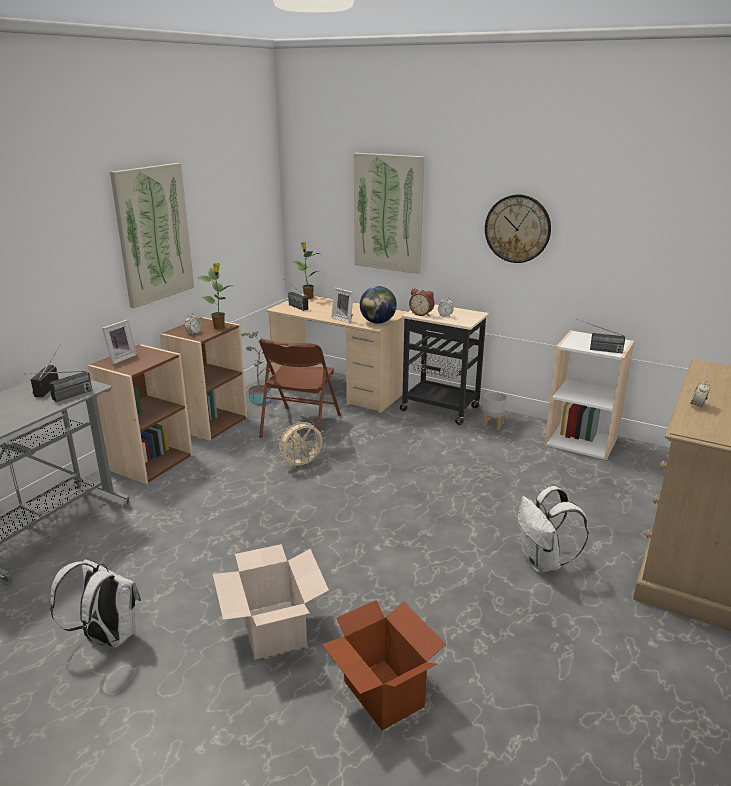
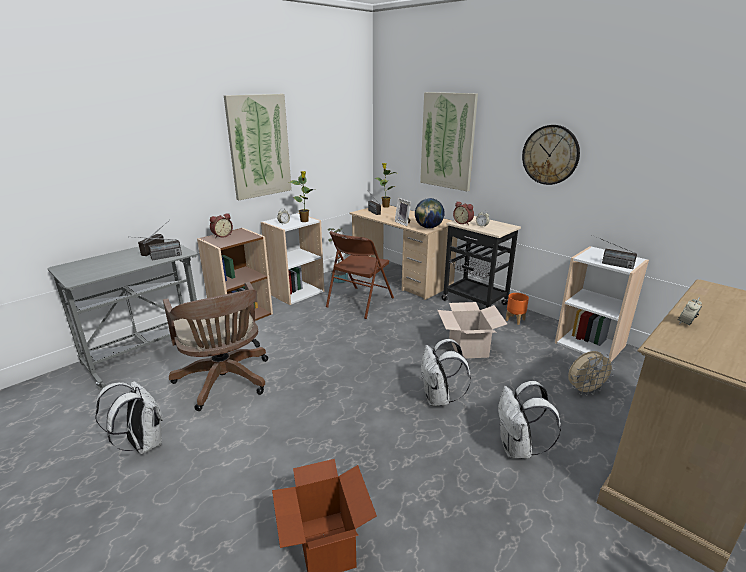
camera: 15 degrees right, 0 degrees up
picture frame [102,319,137,364] -> alarm clock [210,213,233,238]
brown bookcase [160,317,248,441] -> white bookcase [261,213,325,305]
cardboard box [213,544,329,660] -> cardboard box moved to [437,302,507,359]
beige fan [279,422,326,469] -> beige fan moved to [568,351,616,396]
grey planter [483,392,508,430] -> orange planter [506,293,529,325]
none -> brown office chair [163,282,268,411]
none -> white backpack [421,339,471,406]

